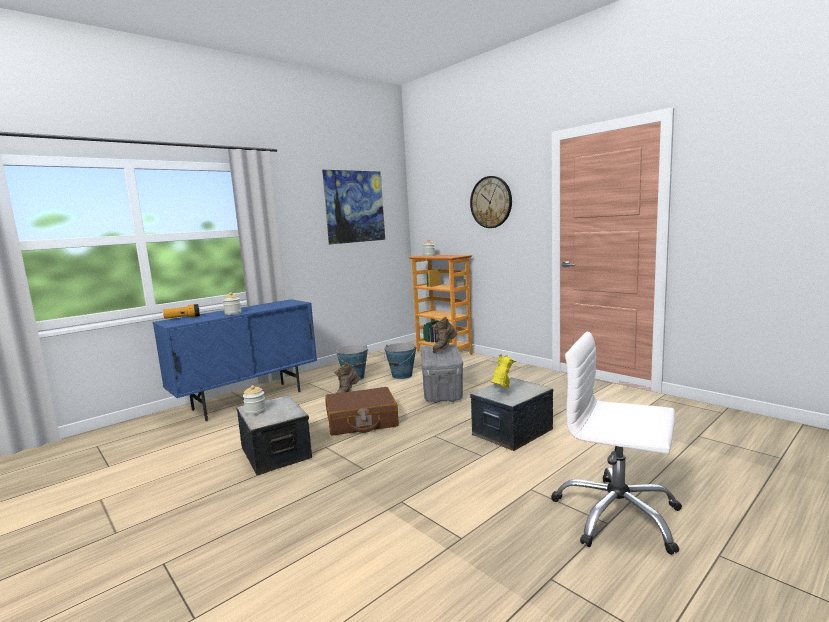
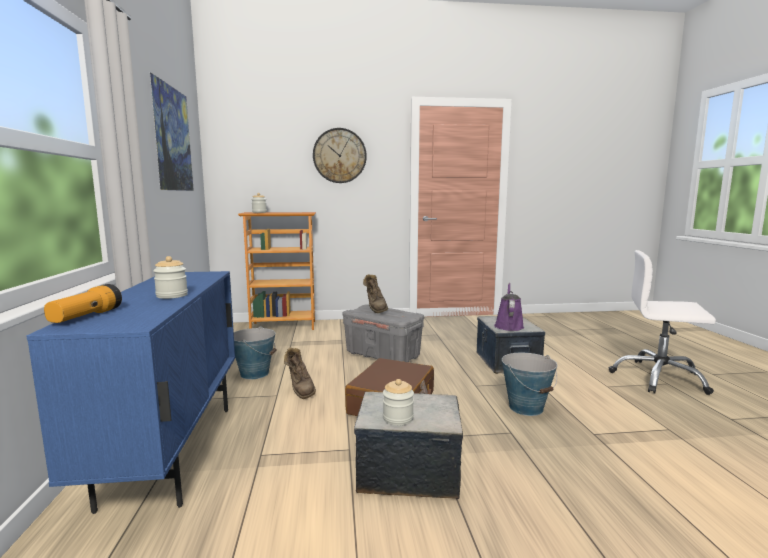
camera: 55 degrees left, 0 degrees up
bucket [384,343,416,379] -> bucket moved to [502,353,557,416]
yellow boot [491,354,516,389] -> purple watering can [494,283,524,331]
white office chair [551,332,682,555] -> white office chair turned 45 degrees clockwise [609,250,716,395]

